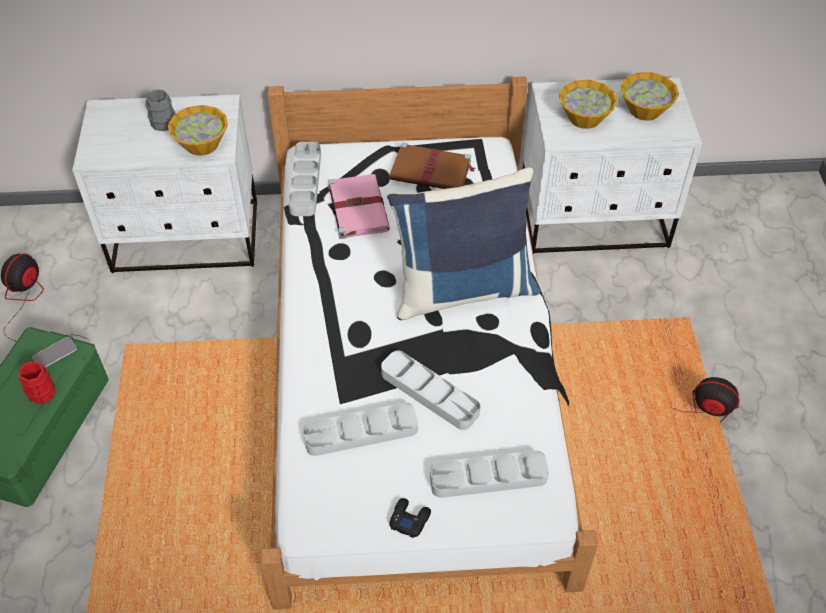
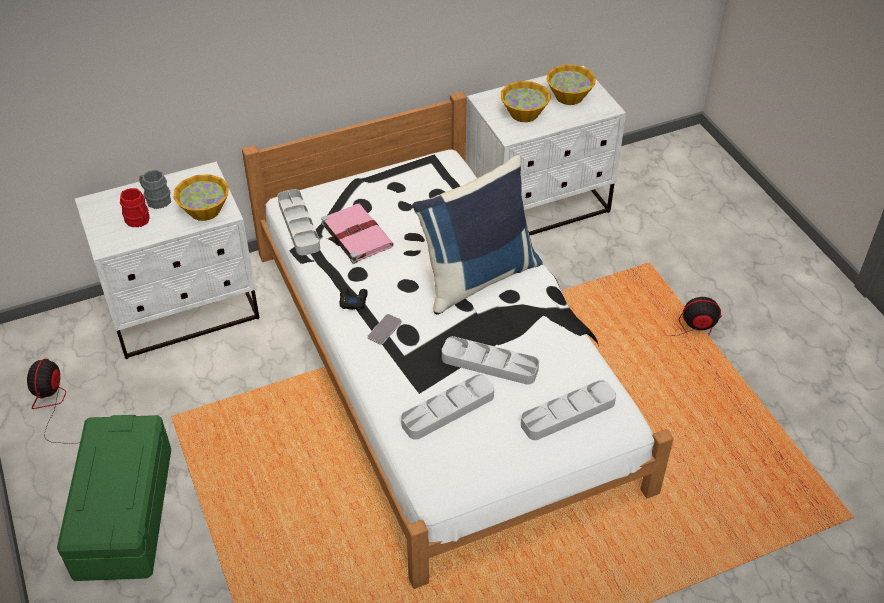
camera: 20 degrees left, 5 degrees down
red mug [19,361,56,404] -> red mug moved to [120,188,150,227]
phone [33,337,77,367] -> phone moved to [367,314,402,345]
brown book [389,143,475,189] -> none
black game controller [389,498,431,538] -> black game controller moved to [340,288,368,310]

